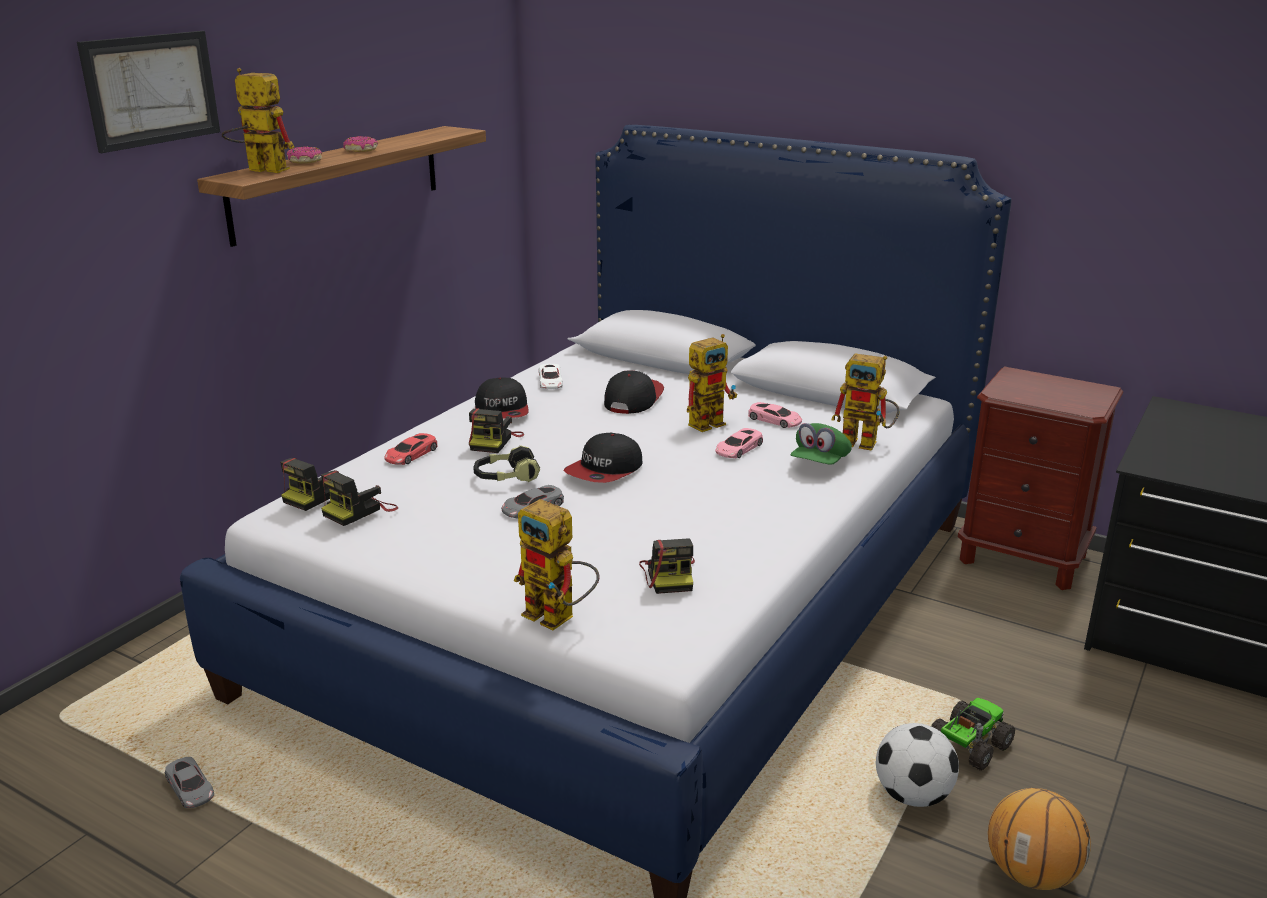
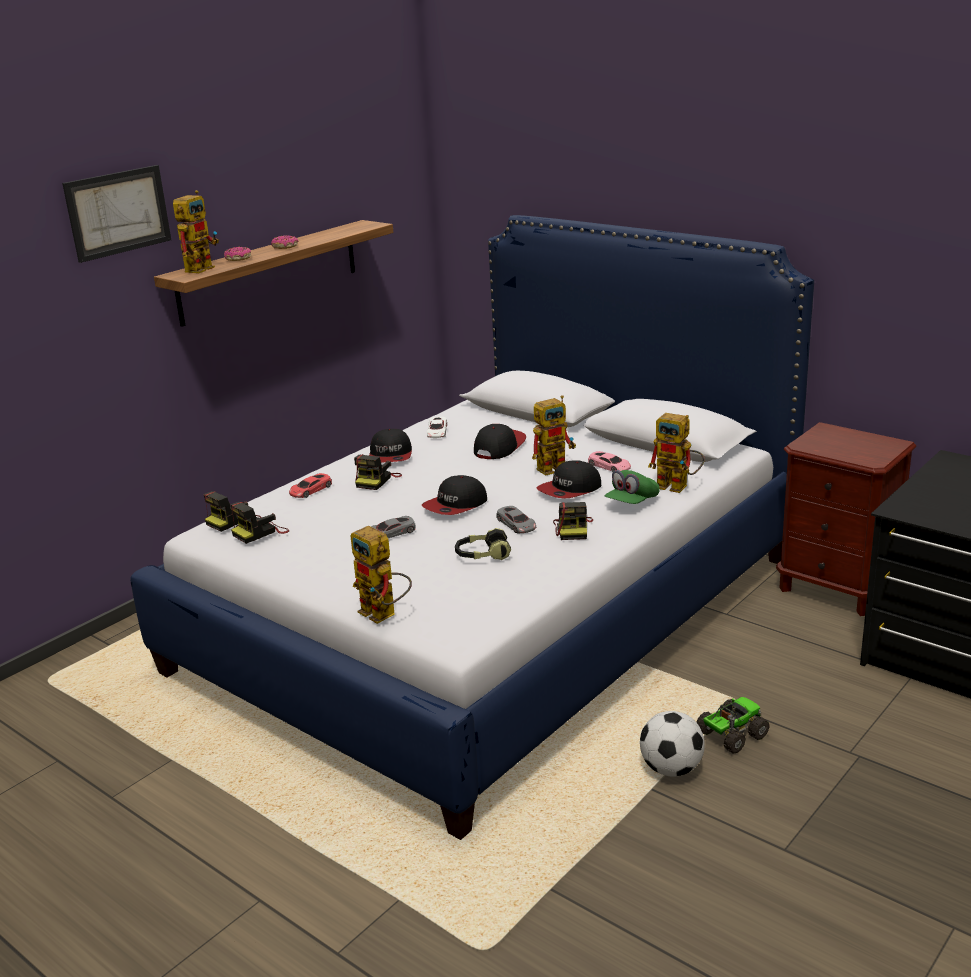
camera: 10 degrees right, 0 degrees up
grey toy car [165,757,214,808] -> grey toy car moved to [496,506,536,533]
toy robot [221,68,294,173] -> toy robot turned 90 degrees clockwise [173,190,219,273]
headphones [473,445,540,482] -> headphones moved to [455,528,511,560]
camera [639,538,695,594] -> camera moved to [553,502,593,540]
pink toy car [715,428,763,459] -> cap [536,460,601,499]
basketball [988,788,1091,890] -> none

